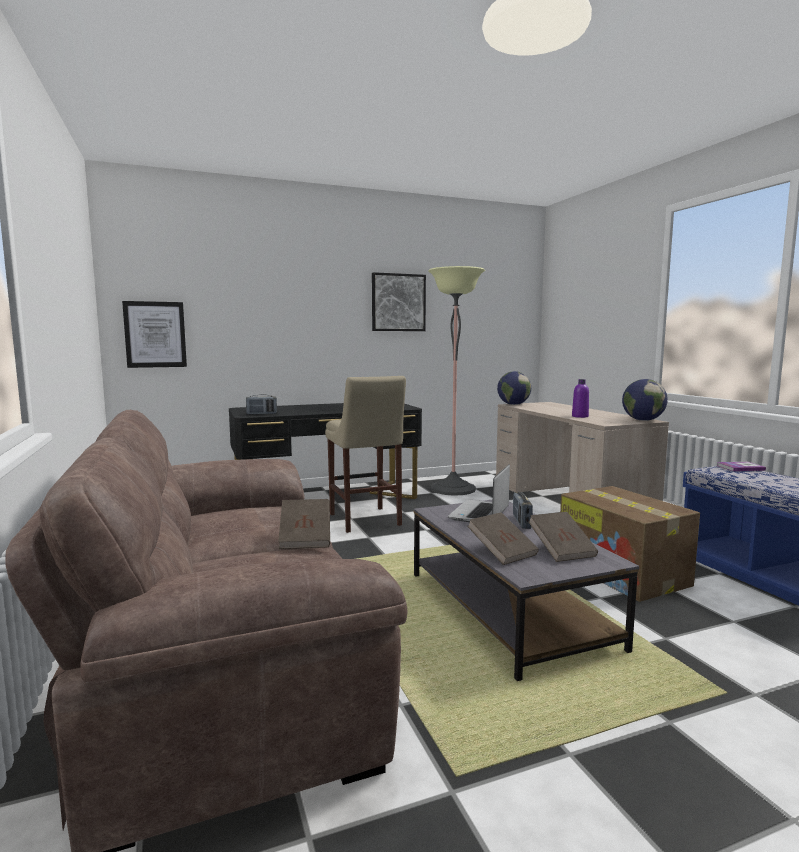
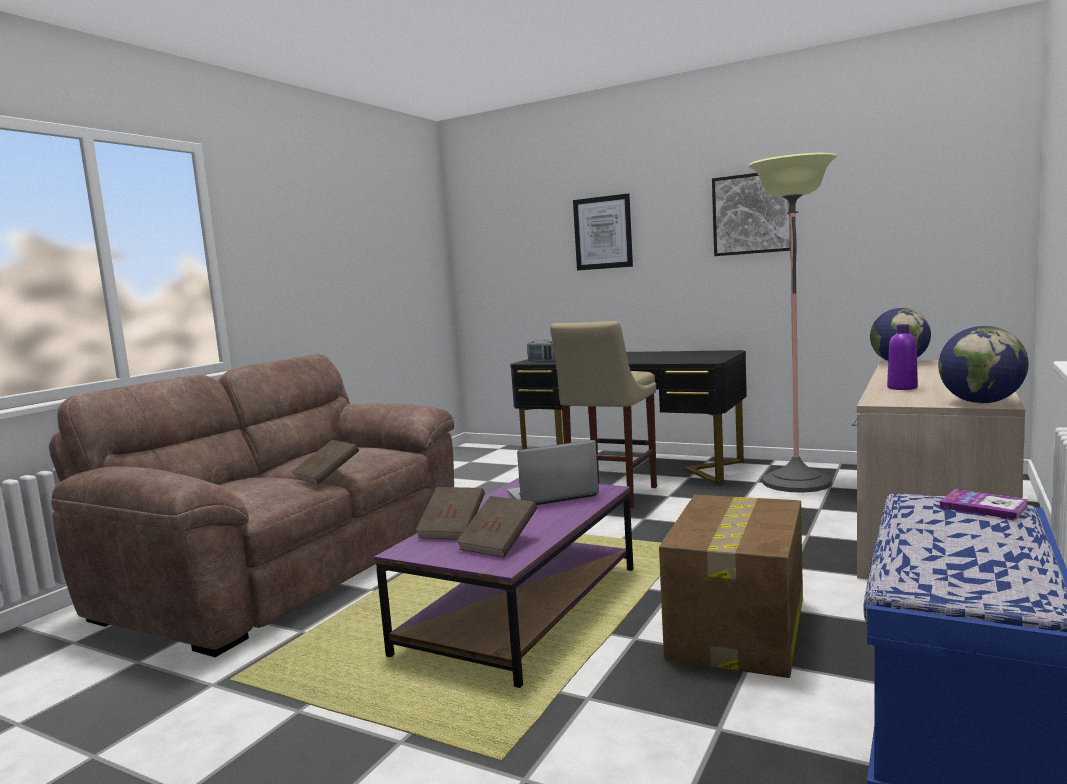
camera: 50 degrees right, 0 degrees up
picture [122,301,187,368] -> picture moved to [573,193,633,270]
grey coffee table [414,500,639,681] -> purple coffee table [374,478,633,688]
radio [513,492,533,529] -> none

